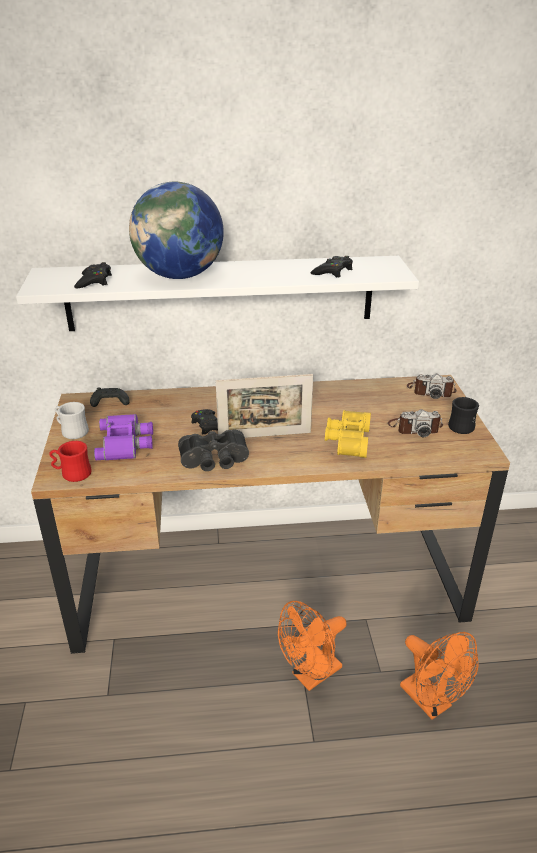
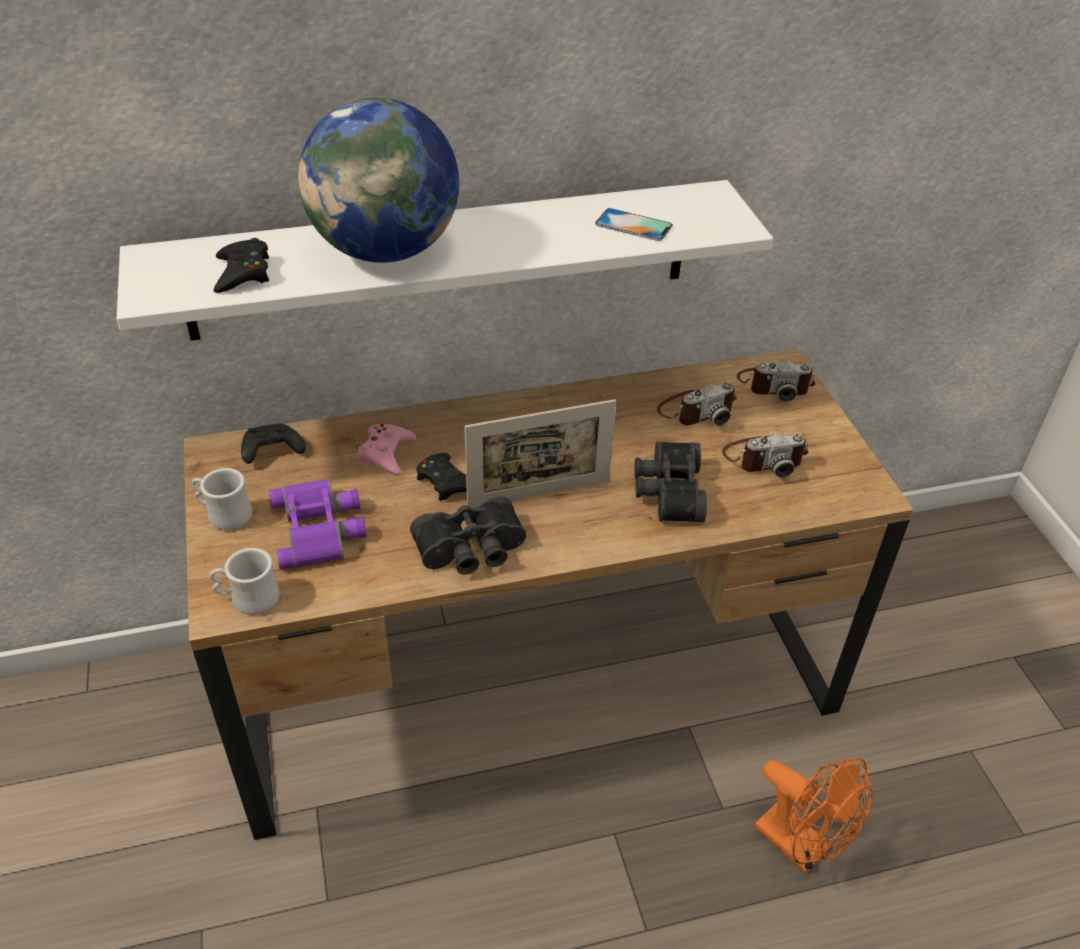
camera: 10 degrees left, 10 degrees up
red mug [49,441,92,482] -> white mug [209,548,280,615]
orange fan [278,601,347,691] -> none
black game controller [311,256,353,278] -> phone [595,208,673,241]
yellow binoculars [325,410,371,458] -> black binoculars [634,441,707,523]
black mug [448,397,479,434] -> none
none -> pink game controller [358,424,417,475]
none -> camera [657,382,737,425]

